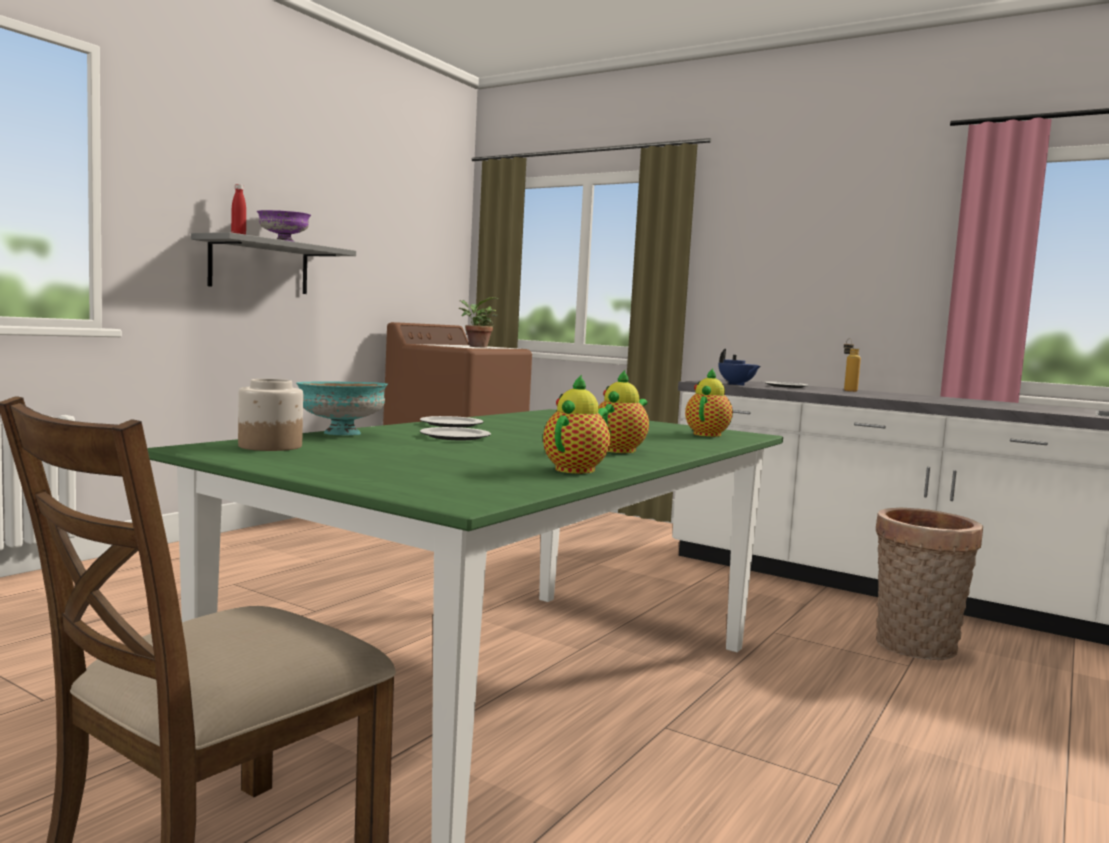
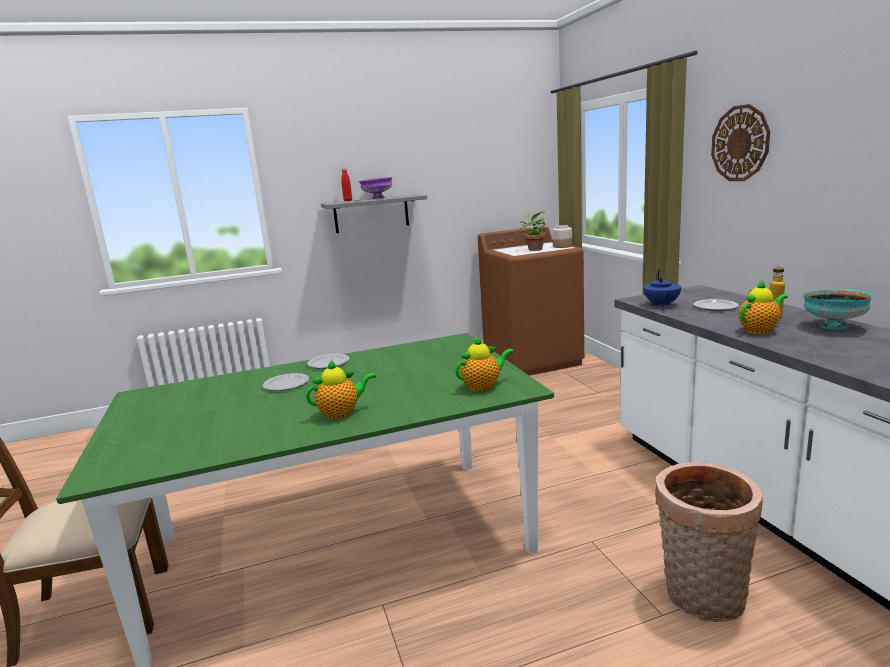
camera: 40 degrees right, 10 degrees up
jar [238,379,303,451] -> jar moved to [553,225,572,248]
turquoise bowl [296,381,388,435] -> turquoise bowl moved to [802,289,874,330]
teapot [543,374,610,474] -> teapot moved to [738,280,788,334]
none -> wall clock [711,104,770,181]

